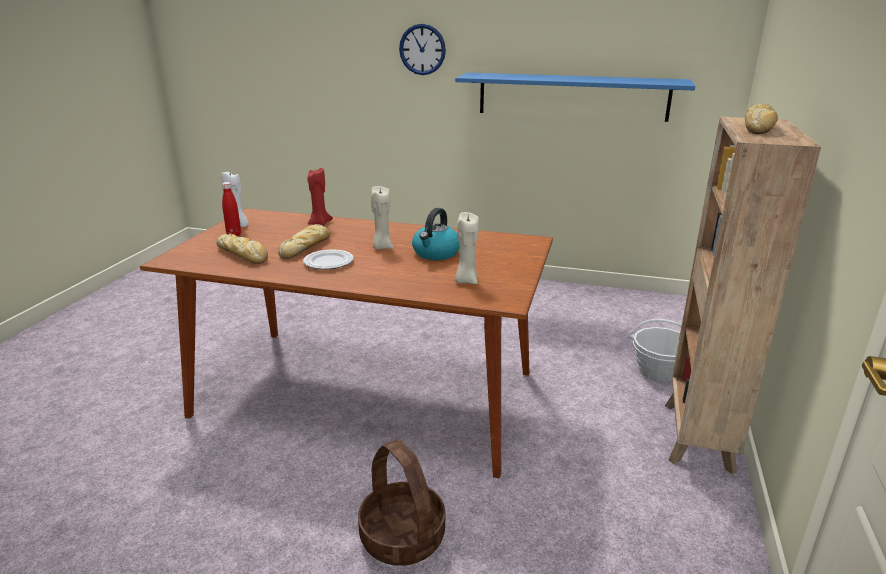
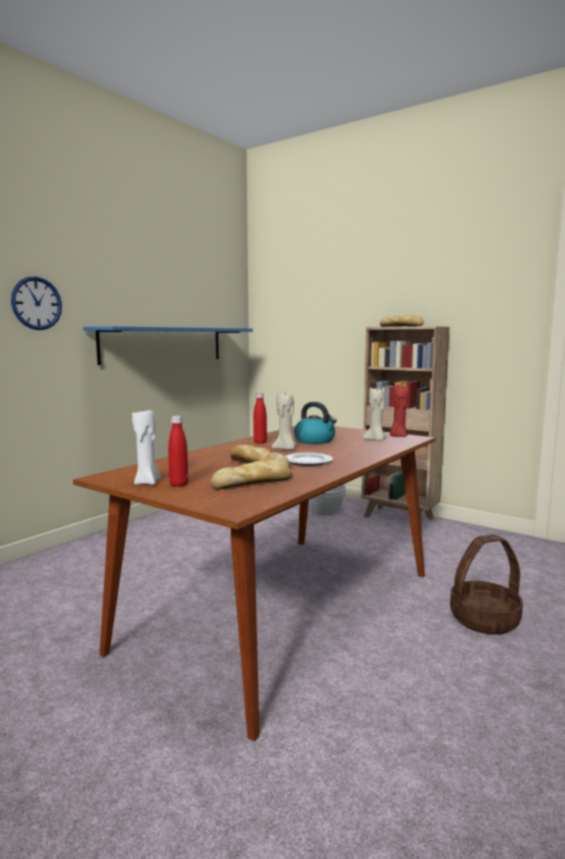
camera: 70 degrees left, 15 degrees down
red candle [307,168,333,226] -> red candle moved to [390,385,409,437]
none -> red bottle [253,393,267,444]

